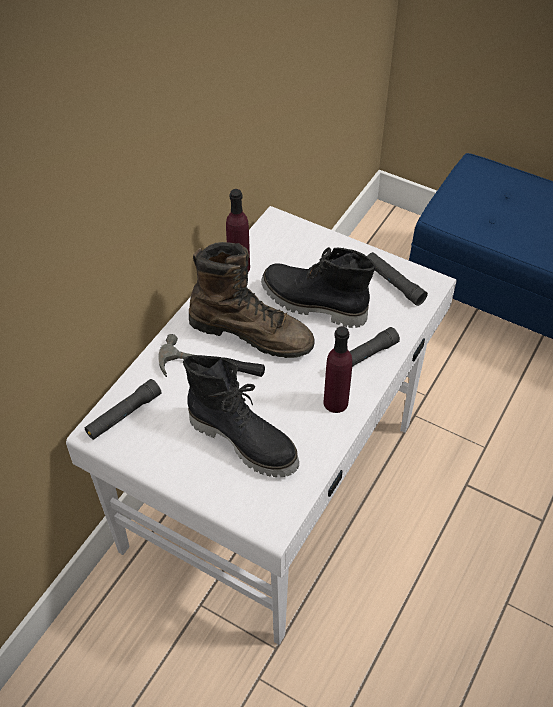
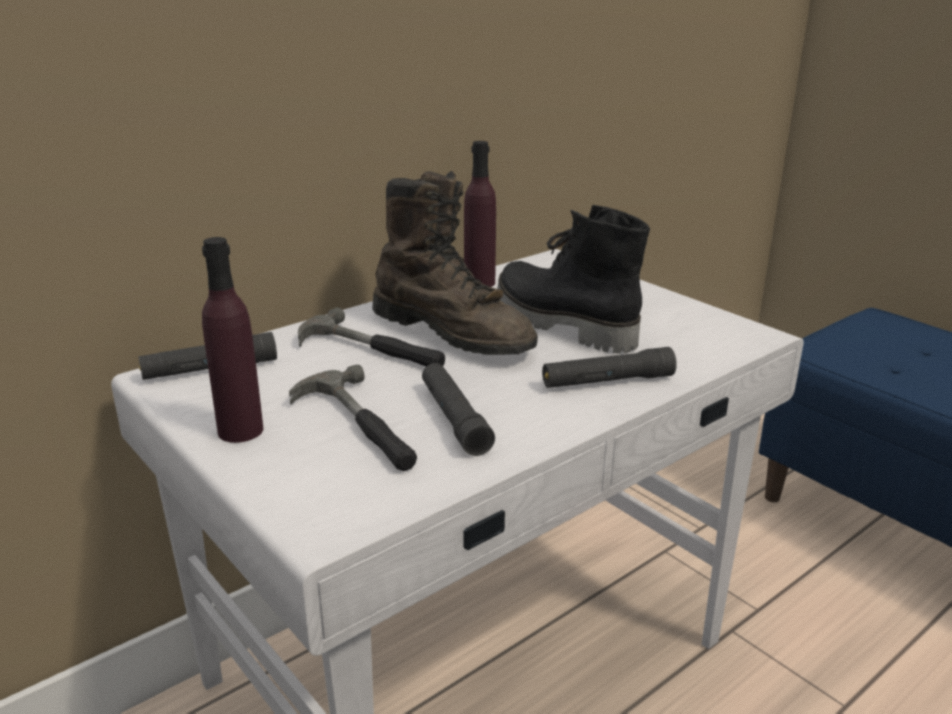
camera: 20 degrees right, 25 degrees down
black boot [183,355,299,477] -> hammer [289,364,417,471]
purple bottle [324,326,353,413] -> purple bottle moved to [202,237,263,443]
black flashlight [367,252,428,306] -> black flashlight moved to [422,363,495,456]

